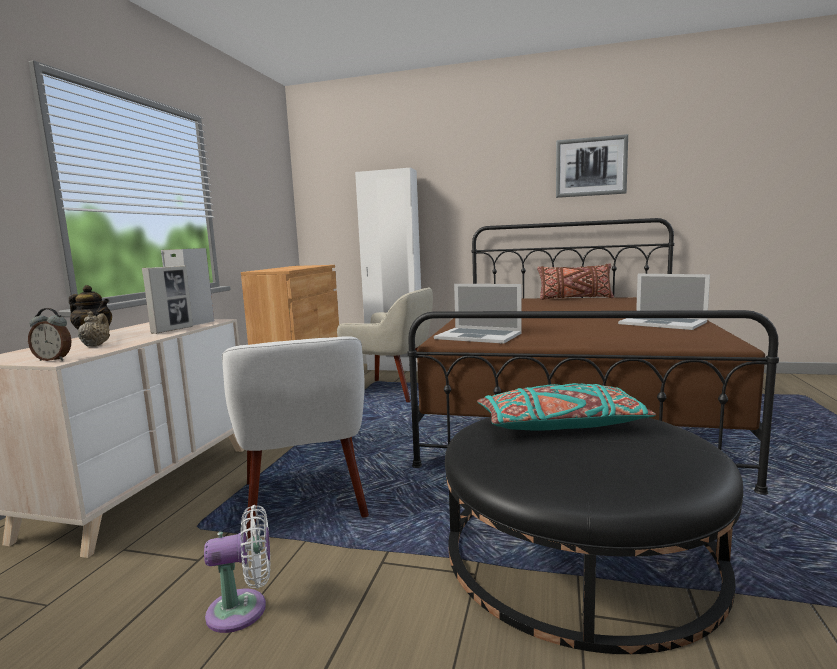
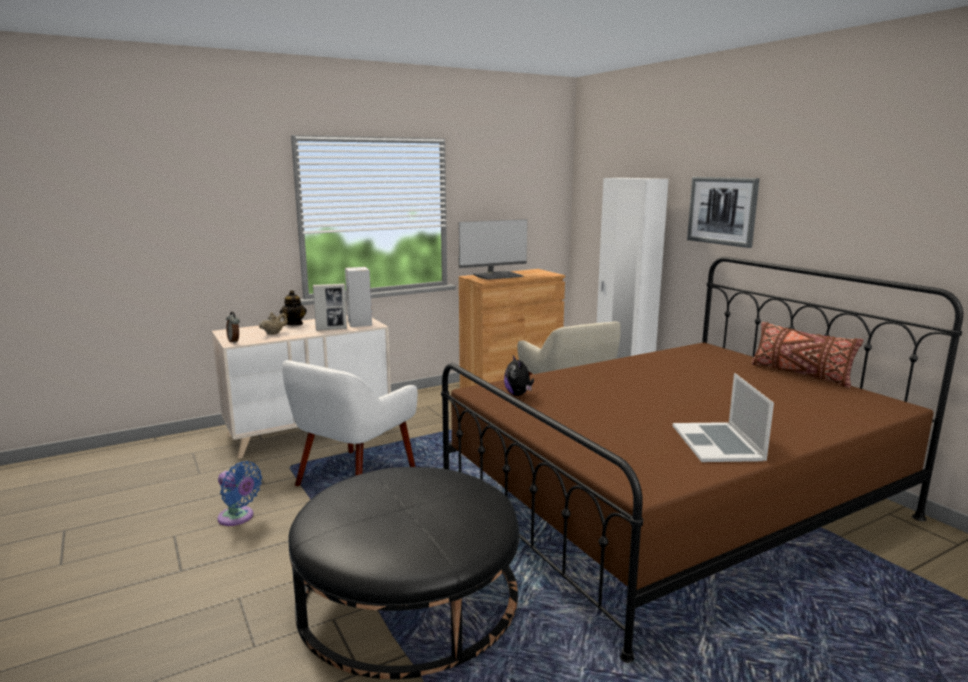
camera: 45 degrees right, 5 degrees up
white fan [204,505,271,633] -> blue fan [217,461,262,526]
laptop [434,284,522,344] -> plush toy [504,355,534,396]
turquoise pillow [477,383,656,431] -> none
picture [556,134,628,198] -> picture moved to [687,177,760,248]
none -> monitor [459,219,527,280]

